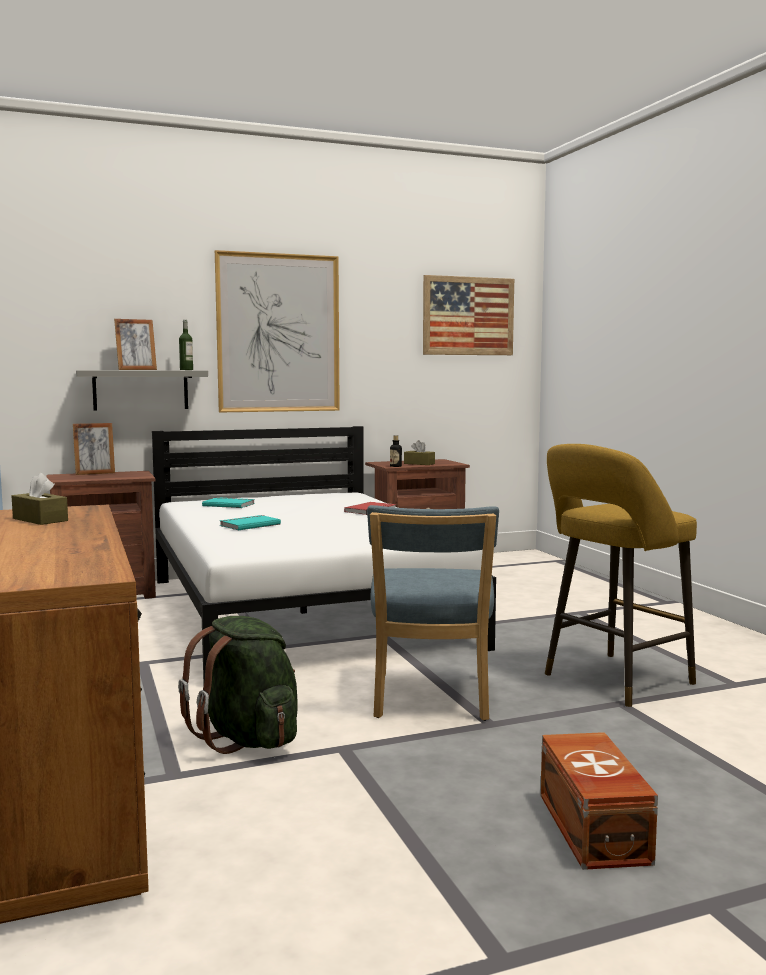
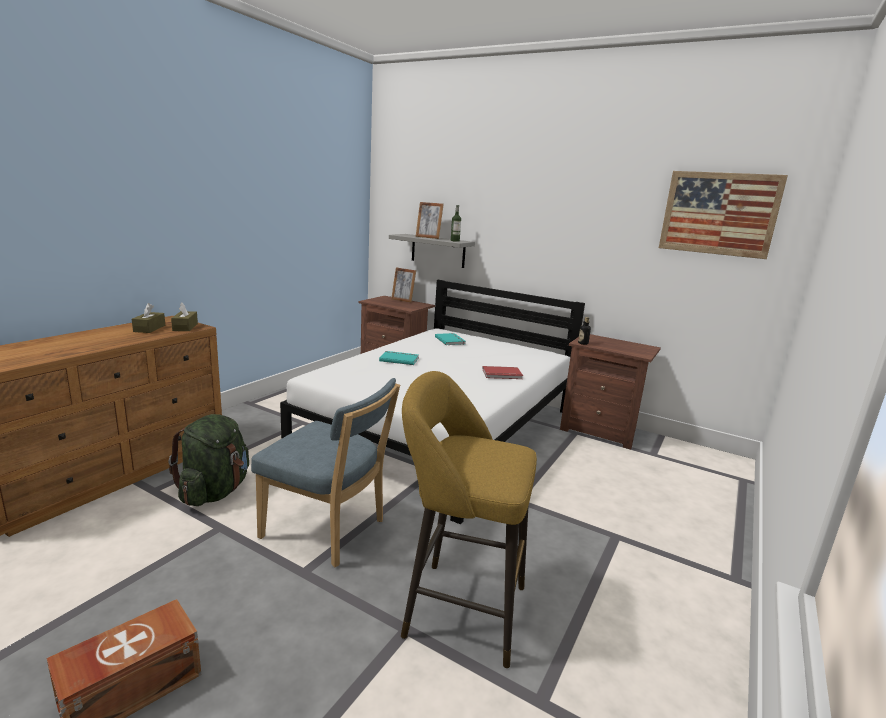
camera: 50 degrees right, 10 degrees up
picture [215,250,340,413] -> none
blue chair [367,505,499,721] -> blue chair turned 120 degrees counterclockwise [251,378,400,568]
brown tissue box [404,440,435,465] -> brown tissue box moved to [171,303,198,331]

